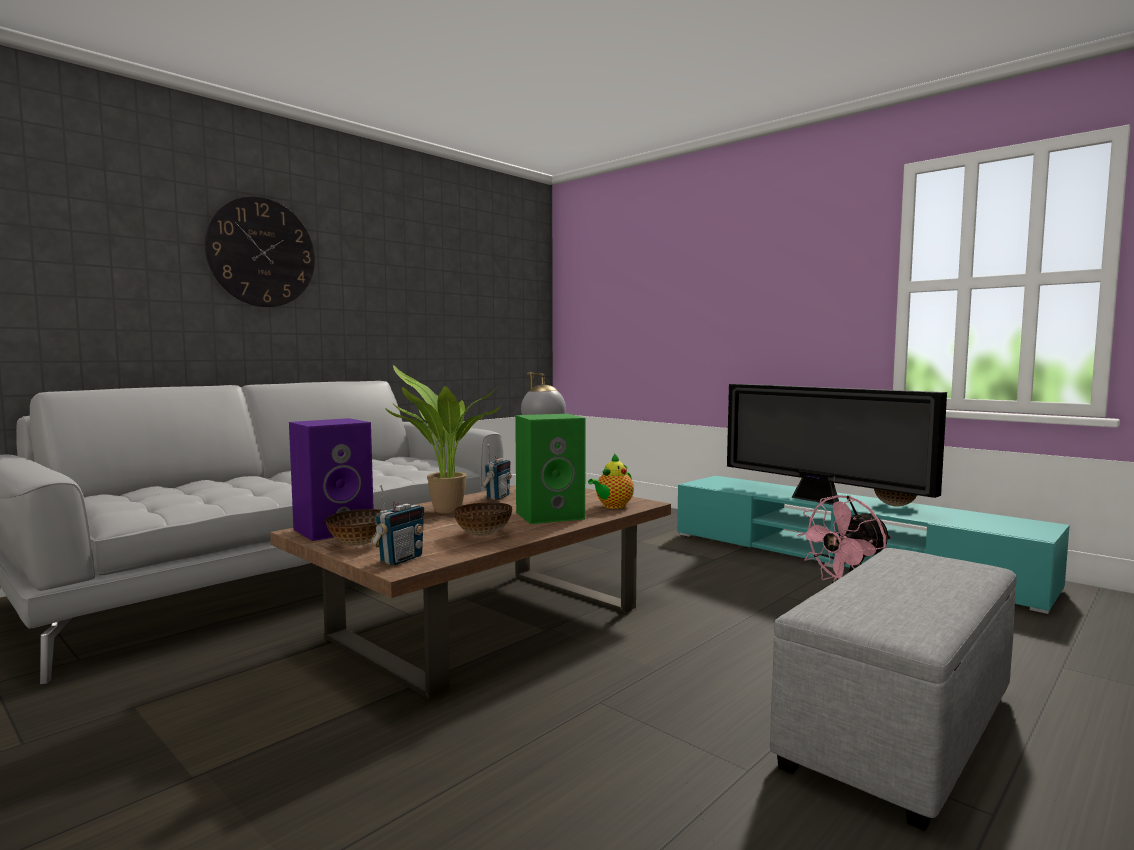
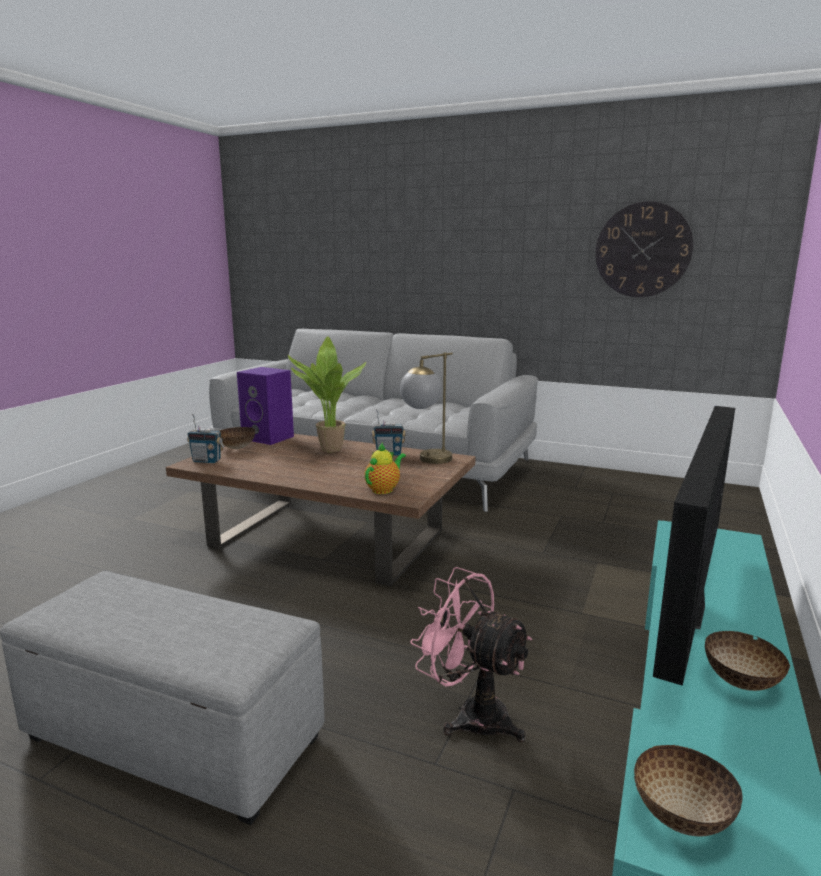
camera: 70 degrees right, 10 degrees up
wall clock [205,196,315,307] -> wall clock moved to [595,201,693,297]
bowl [453,502,512,536] -> bowl moved to [634,745,743,836]
green speaker [515,414,586,524] -> none
teapot [588,453,634,509] -> teapot turned 105 degrees clockwise [364,443,406,494]

